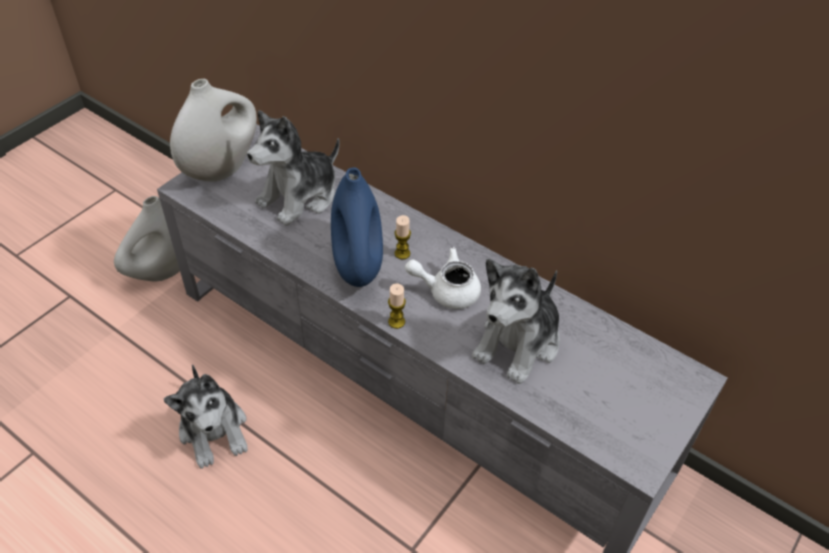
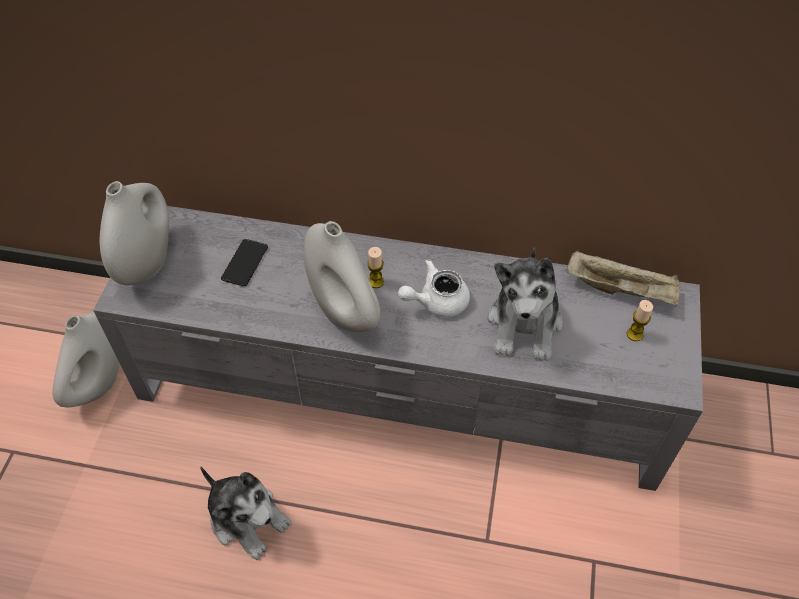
camera: 25 degrees left, 5 degrees up
plush toy [247,110,340,226] -> phone [221,239,268,286]
blue vase [331,167,383,287] -> white vase [304,221,380,332]
candle [388,283,406,329] -> candle moved to [627,300,653,341]
none -> beige tray [566,251,680,306]

